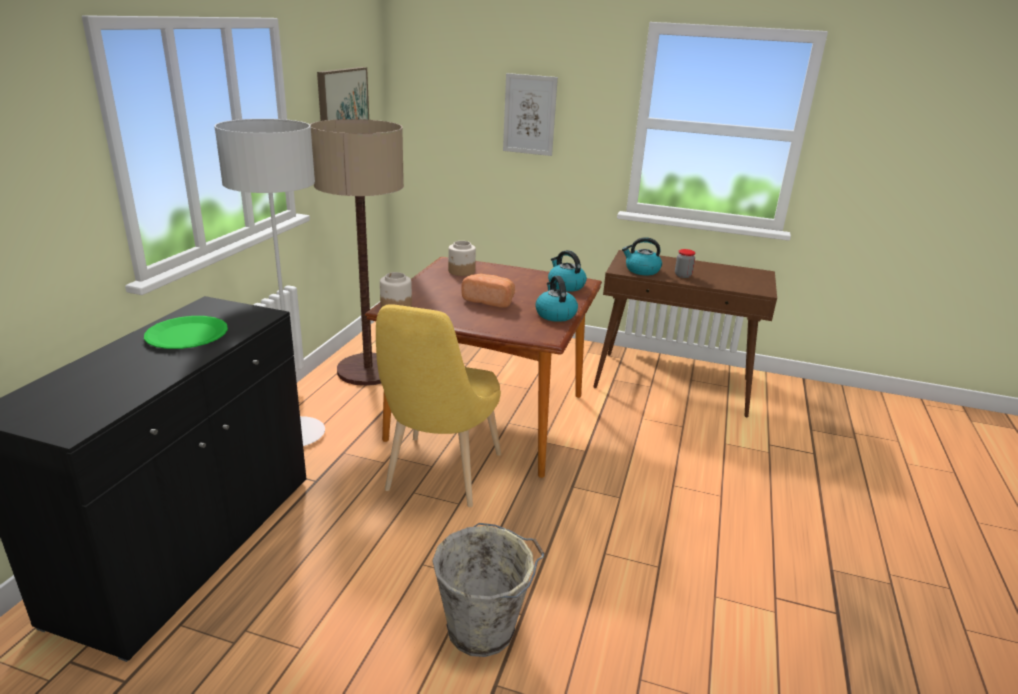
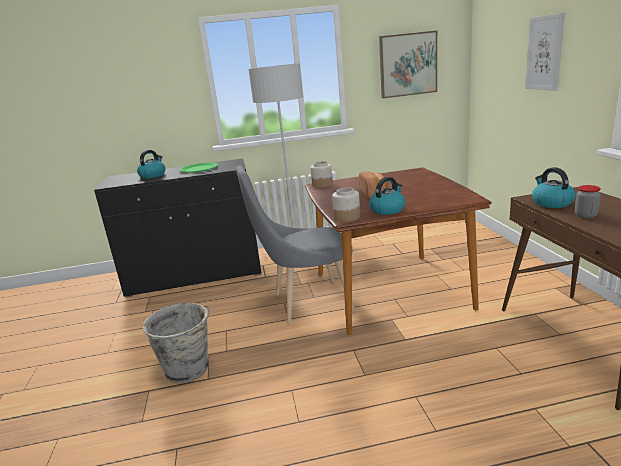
camera: 65 degrees right, 5 degrees down
floor lamp [310,119,404,386] -> none
yellow chair [376,304,501,507] -> grey chair [236,165,355,324]
jar [448,241,476,276] -> jar moved to [332,187,360,222]
kettle [548,250,587,292] -> kettle moved to [137,150,165,179]

